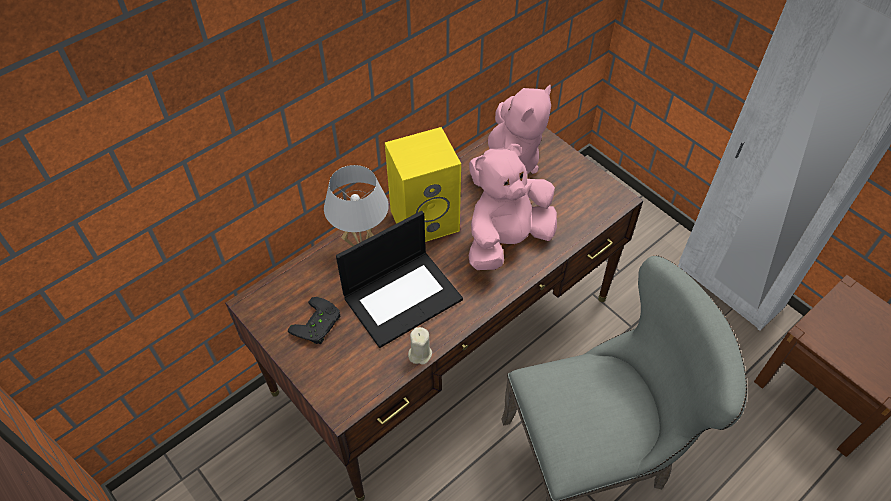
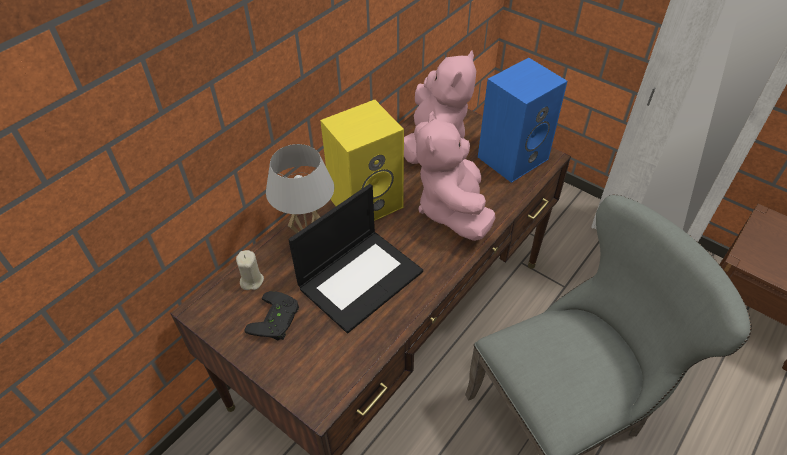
camera: 10 degrees left, 5 degrees down
beige candle [408,327,432,365] -> beige candle moved to [236,250,264,290]
pink plush toy [469,144,557,270] -> pink plush toy turned 45 degrees counterclockwise [416,111,496,241]
none -> blue speaker [478,58,567,183]

